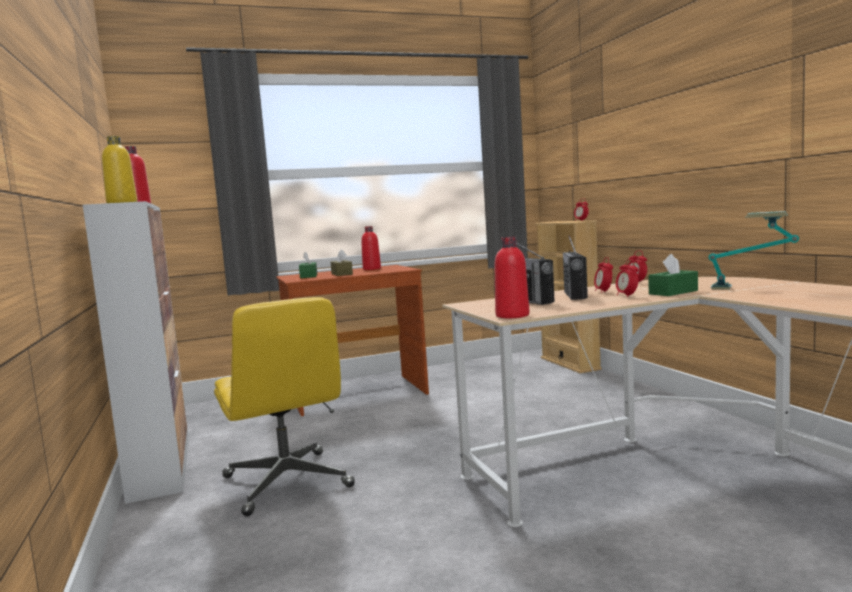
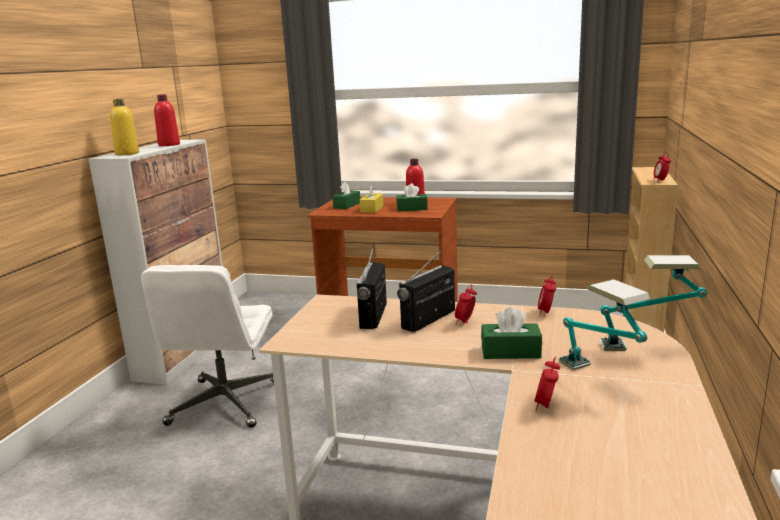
camera: 35 degrees right, 10 degrees up
yellow office chair [214,297,355,516] -> white office chair [141,265,274,428]
brown tissue box [331,249,353,276] -> yellow tissue box [360,184,384,213]
red bottle [495,237,530,318] -> none
alarm clock [616,259,639,297] -> alarm clock moved to [534,357,560,411]
none -> green tissue box [396,183,428,212]
none -> table lamp [599,255,707,351]

